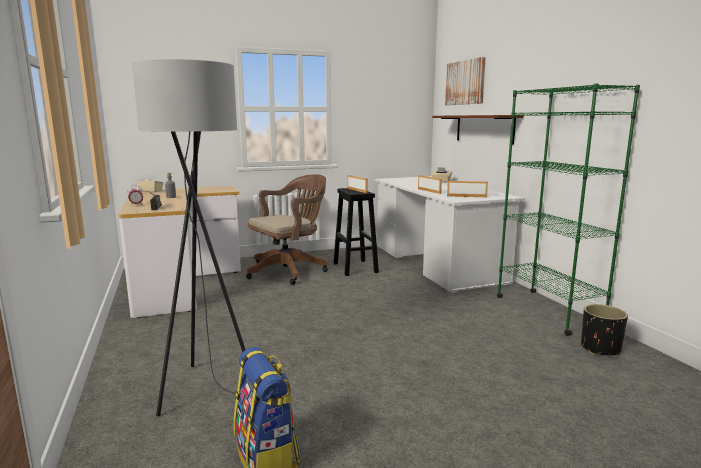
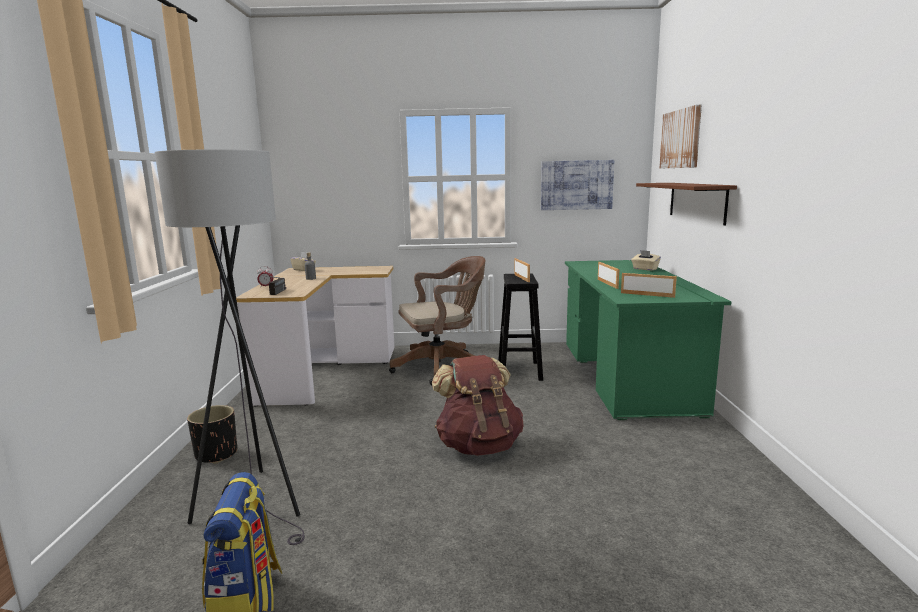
camera: 20 degrees right, 0 degrees up
white desk [375,176,525,293] -> green desk [565,260,732,420]
green bookcase [497,83,640,336] -> none
black planter [581,304,628,355] -> black planter moved to [187,405,237,464]
none -> brown backpack [432,355,524,456]
none -> picture [541,160,614,210]

